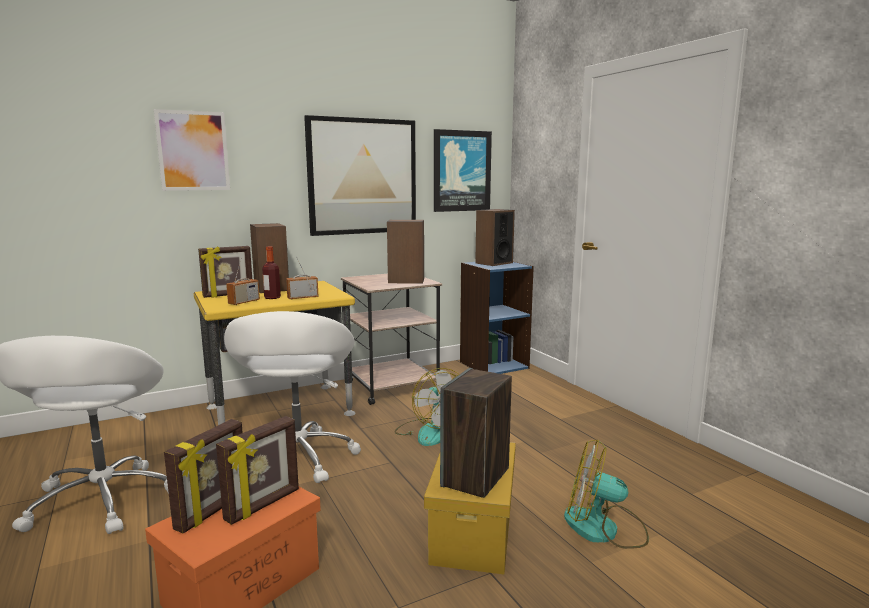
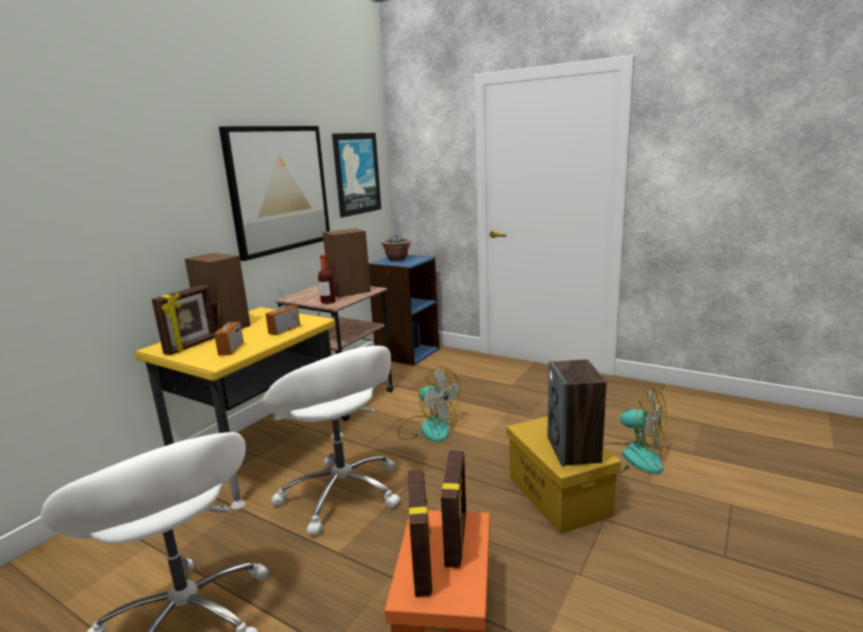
camera: 30 degrees left, 5 degrees up
picture [154,109,230,191] -> none
bottle [262,246,281,299] -> bottle moved to [318,254,336,304]
speaker [475,209,515,266] -> potted plant [381,235,411,261]
fan [564,440,649,549] -> fan turned 135 degrees counterclockwise [603,387,667,474]

